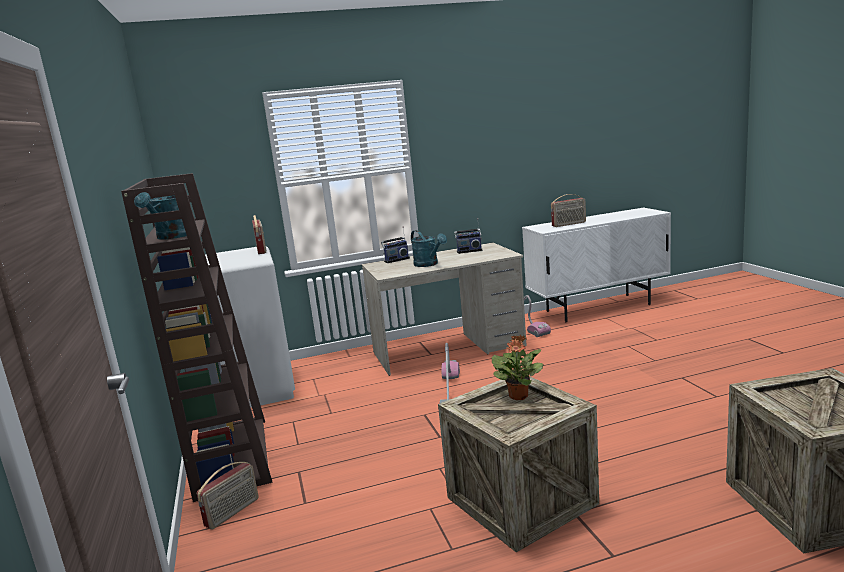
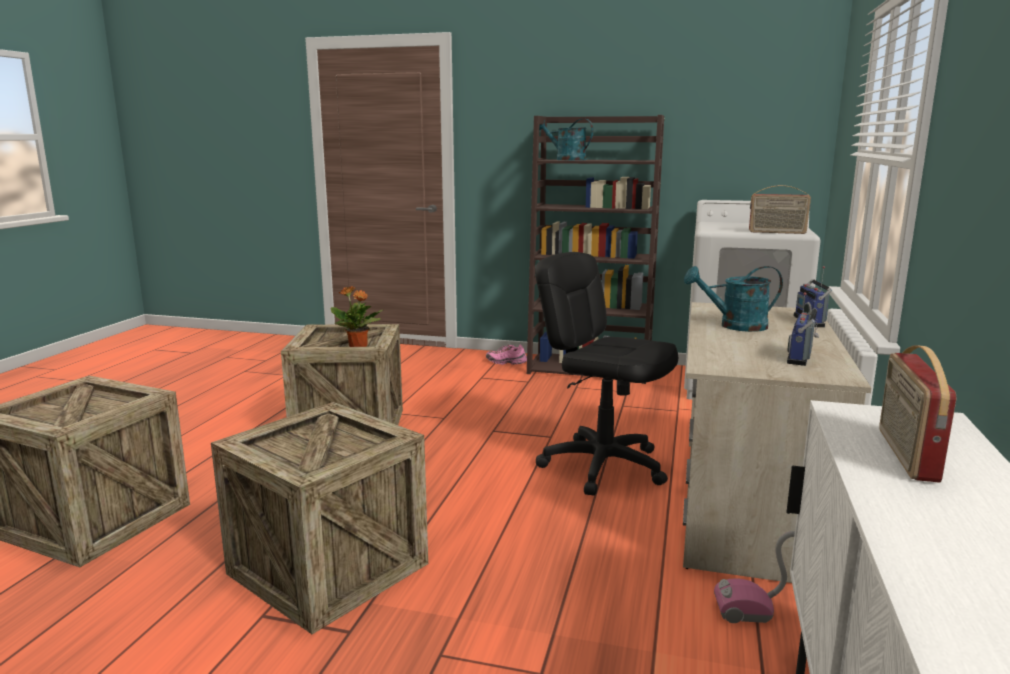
camera: 120 degrees right, 0 degrees up
radio [197,462,259,530] -> pink shoe [486,345,527,365]
vacuum cleaner [440,343,460,403] -> black office chair [535,252,678,496]
none -> crate [211,402,428,634]

